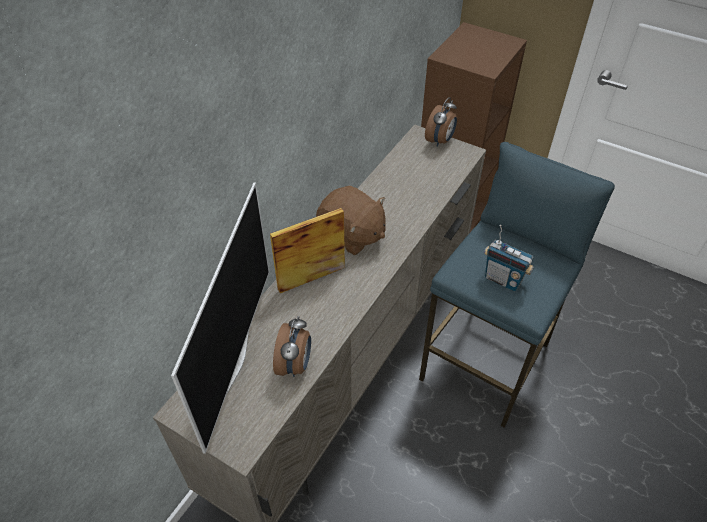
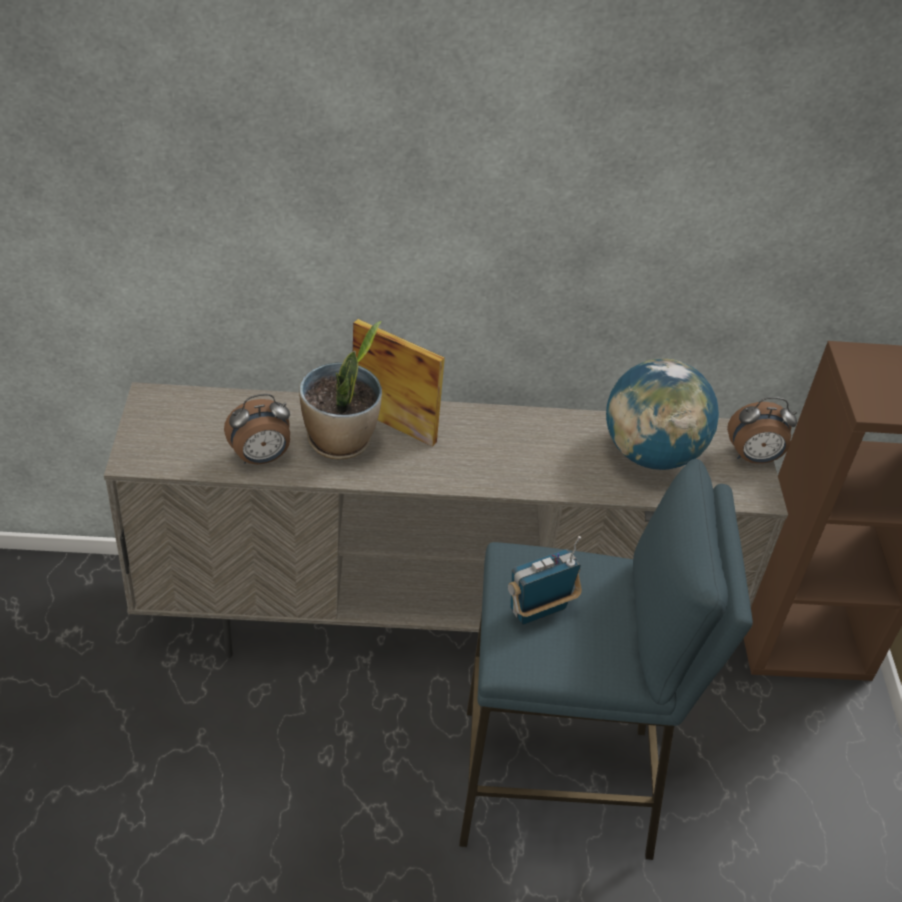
camera: 55 degrees right, 5 degrees down
television [171,182,269,454] -> none
brown plush toy [316,185,386,255] -> none
radio [484,225,534,291] -> radio turned 60 degrees clockwise [508,536,582,625]
none -> potted plant [299,321,382,459]
none -> globe [606,359,719,470]

